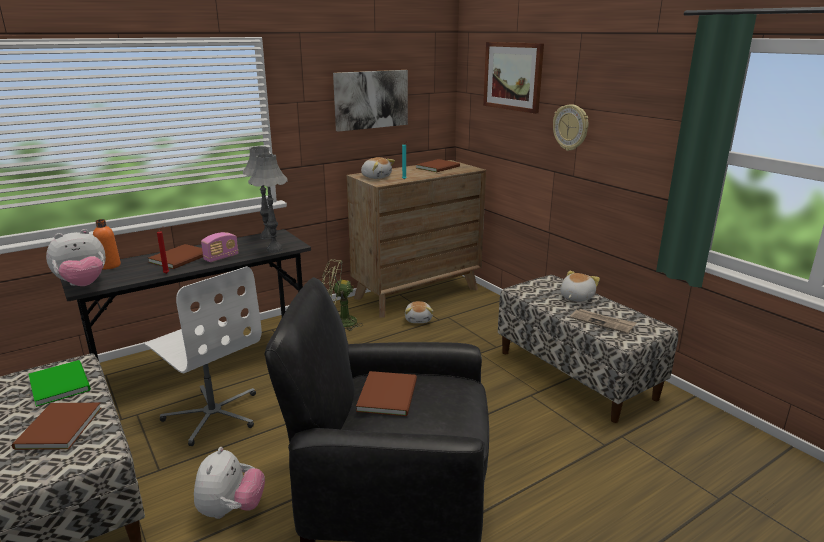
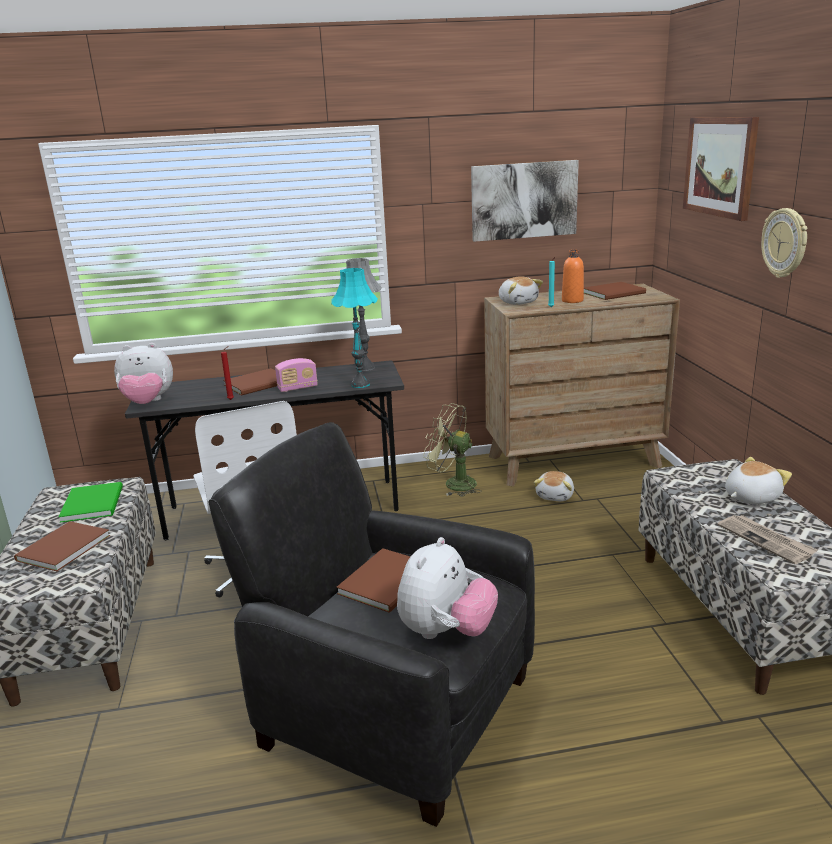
camera: 25 degrees right, 0 degrees up
orange bottle [93,219,121,269] -> orange bottle moved to [562,250,584,303]
plush toy [194,447,265,519] -> plush toy moved to [397,537,498,639]
grey table lamp [248,154,288,253] -> turquoise table lamp [331,268,378,388]

